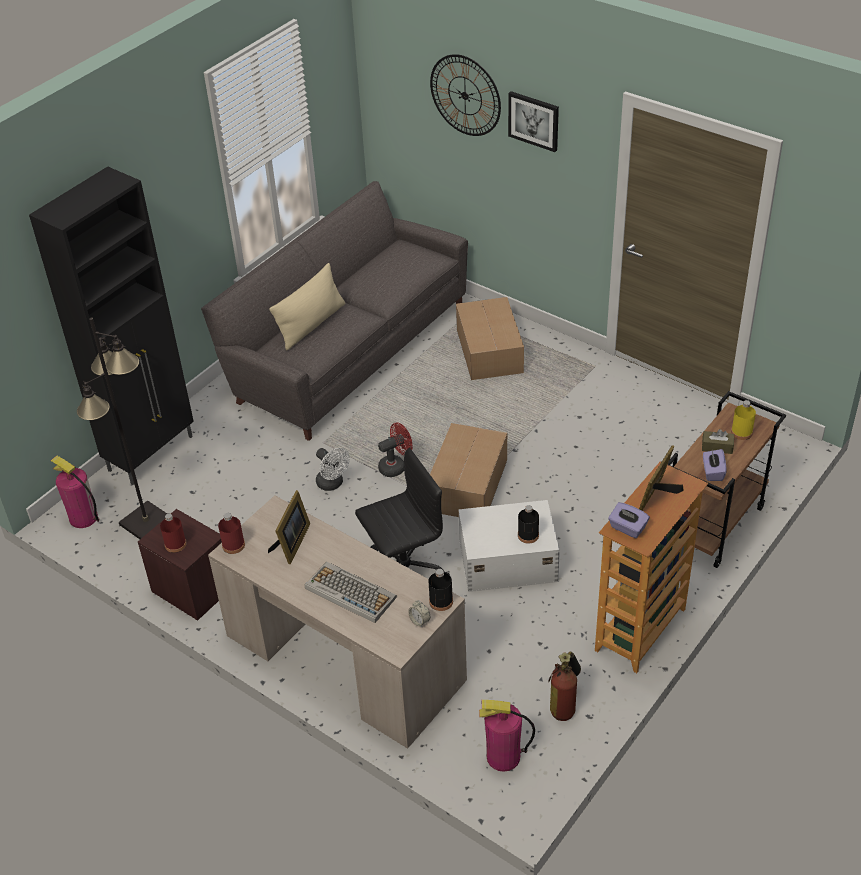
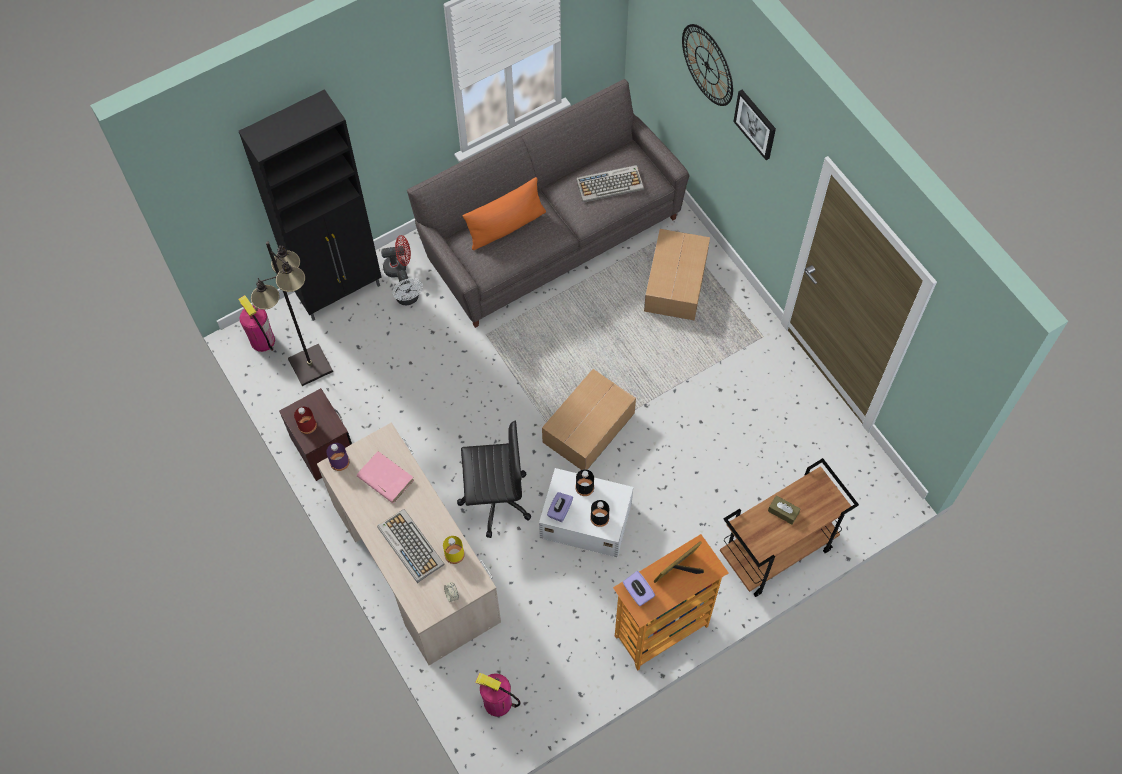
camera: 20 degrees right, 20 degrees up
red bottle [218,513,245,554] -> purple bottle [326,443,349,471]
picture frame [268,490,310,564] -> pink book [357,451,414,503]
beige pillow [269,263,345,350] -> orange pillow [463,177,546,250]
white fan [316,448,350,491] -> white fan moved to [392,270,423,305]
red fan [378,422,413,477] -> red fan moved to [381,235,411,277]
black bottle [429,569,453,611] -> black bottle moved to [576,469,594,496]
fire extinguisher [548,651,581,721] -> none
purple tissue box [703,449,727,481] -> purple tissue box moved to [547,492,573,522]
yellow bottle [731,400,756,440] -> yellow bottle moved to [443,536,465,564]
none -> keyboard [576,165,644,202]

